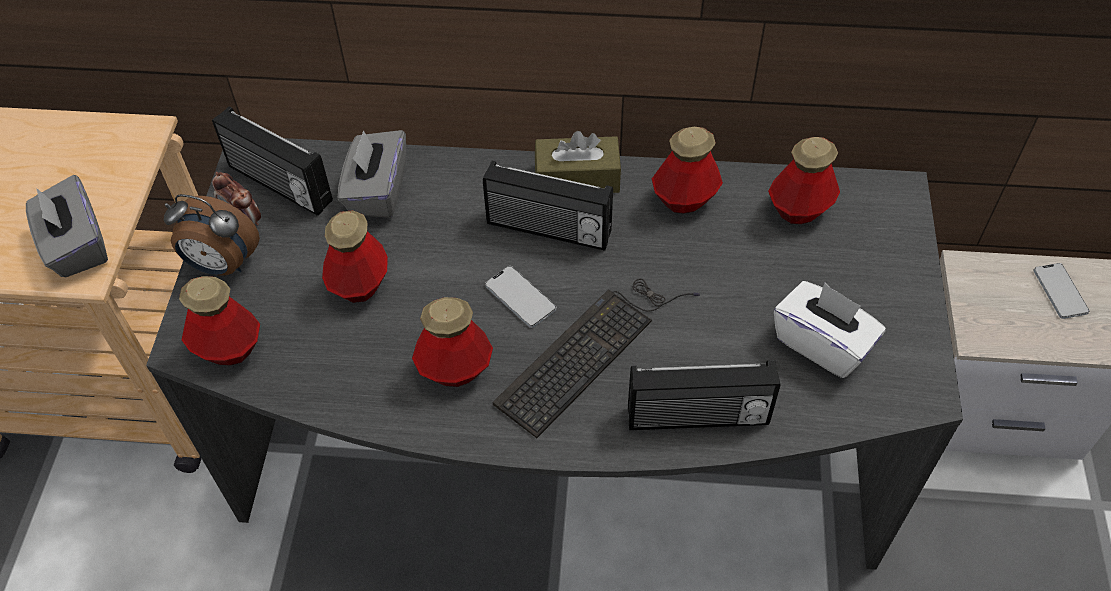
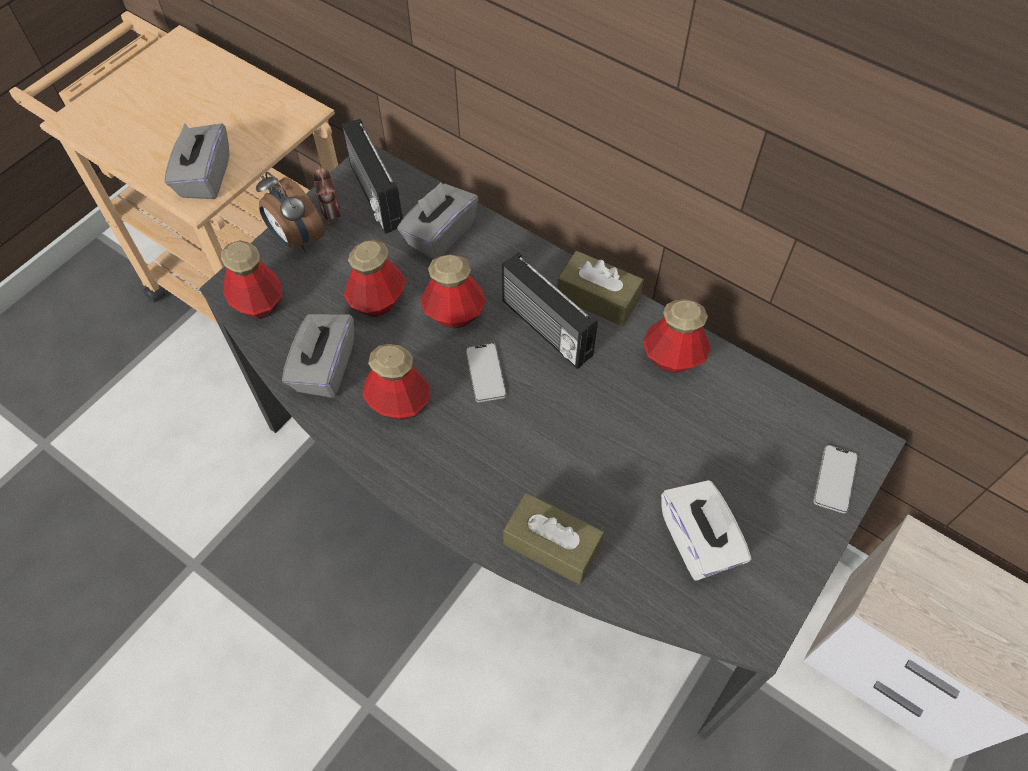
camera: 30 degrees right, 5 degrees up
keyboard [493,278,700,438] -> none
radio [628,360,781,430] -> brown tissue box [503,493,604,585]
bottle [768,137,840,224] -> bottle moved to [420,254,486,329]
phone [1033,263,1090,319] -> phone moved to [813,445,858,514]
none -> grey tissue box [282,314,354,398]

